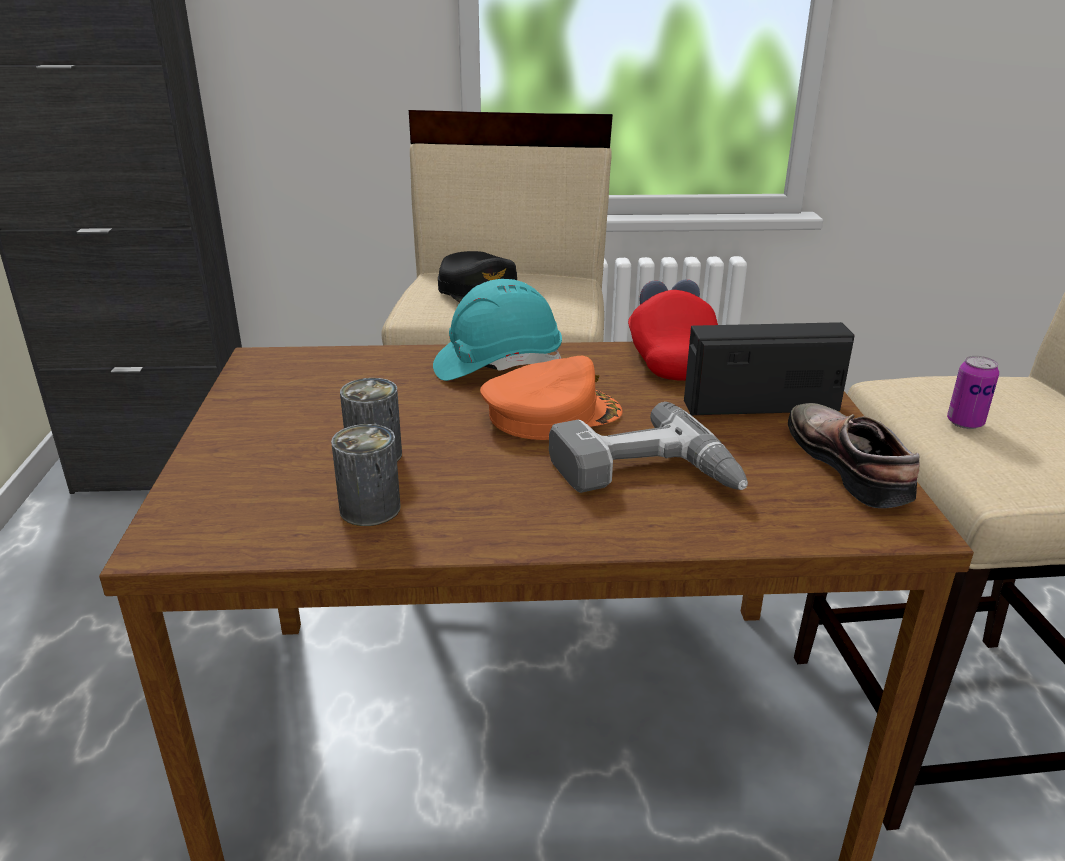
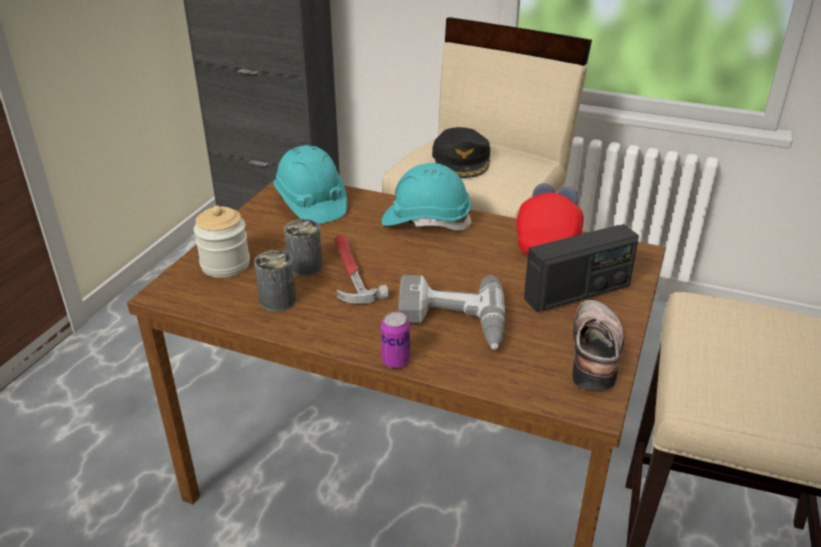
camera: 25 degrees right, 5 degrees up
orange cap [480,356,623,440] -> none
radio [684,322,855,415] -> radio turned 135 degrees clockwise [524,224,639,312]
can [947,356,999,429] -> can moved to [381,312,410,368]
none -> jar [194,206,250,278]
none -> turquoise hard hat [273,145,347,224]
none -> hammer [335,235,389,304]

